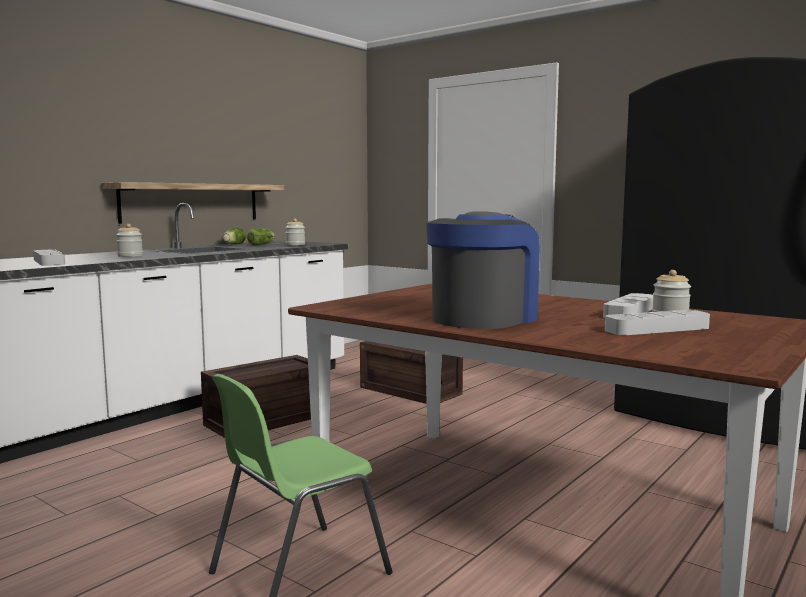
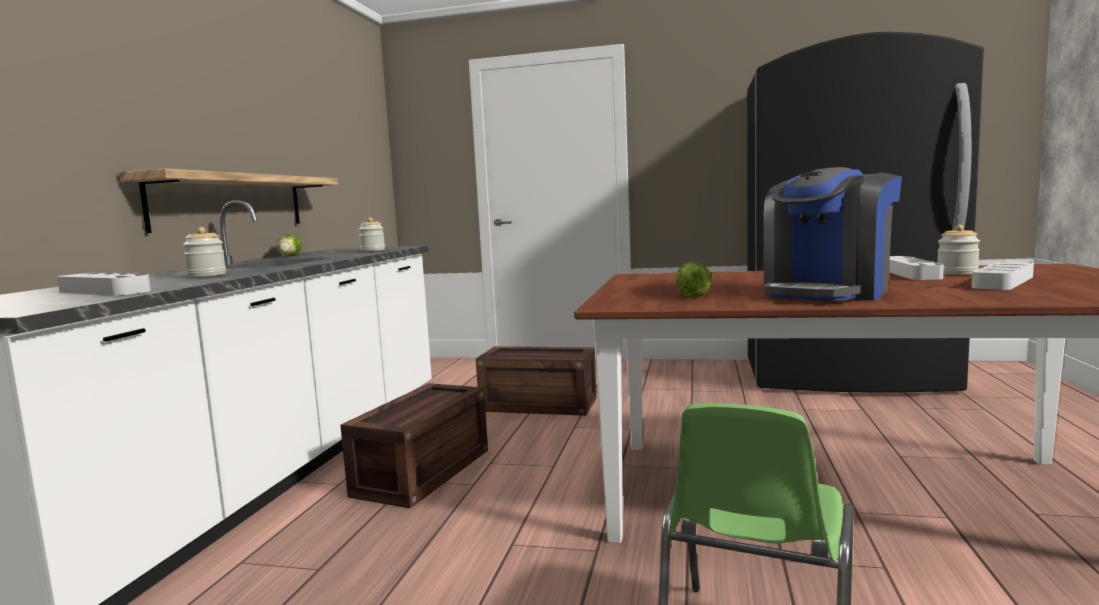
camera: 25 degrees left, 0 degrees up
lettuce [247,228,275,245] -> lettuce moved to [676,262,712,298]
coffee machine [426,211,540,329] -> coffee machine turned 150 degrees counterclockwise [764,167,902,301]

